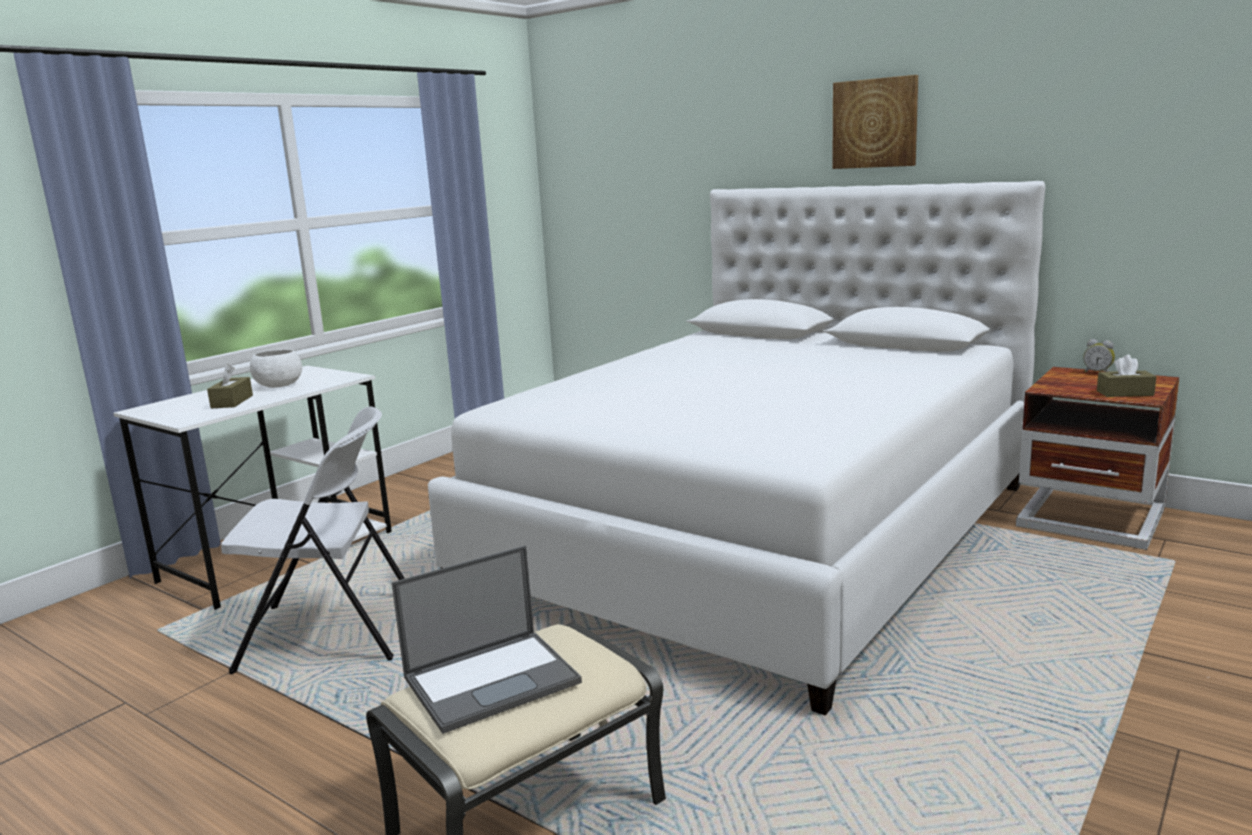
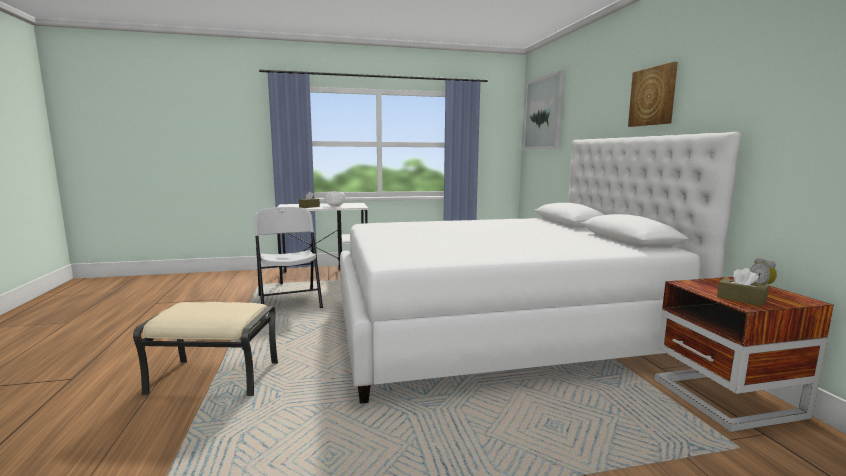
camera: 40 degrees right, 5 degrees down
white chair [221,407,405,674] -> white chair turned 150 degrees counterclockwise [254,207,323,308]
laptop [391,546,582,734] -> none
none -> picture [523,70,564,150]

